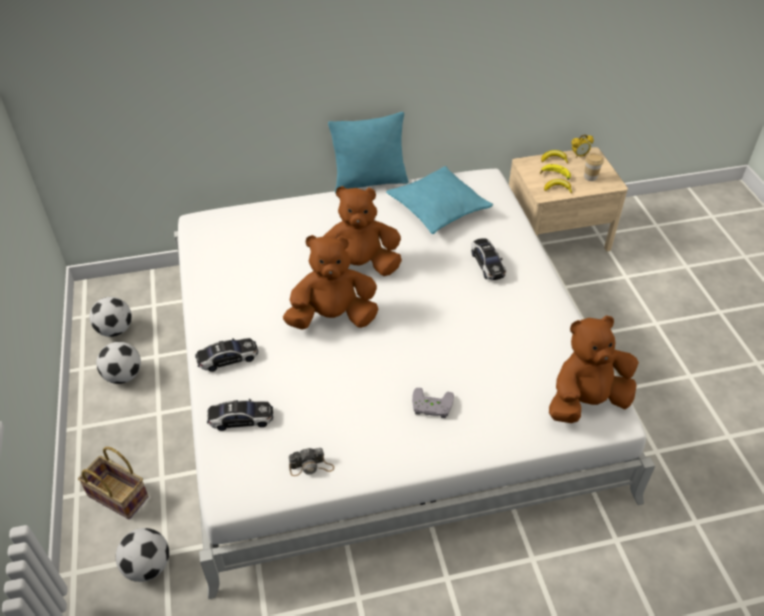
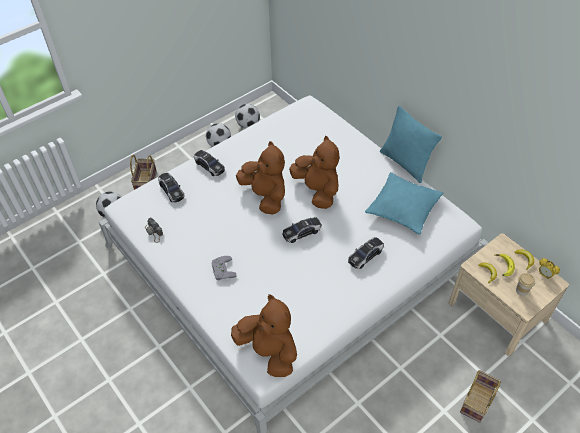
camera: 65 degrees right, 5 degrees up
none -> toy car [282,217,322,243]
none -> basket [460,370,501,423]

